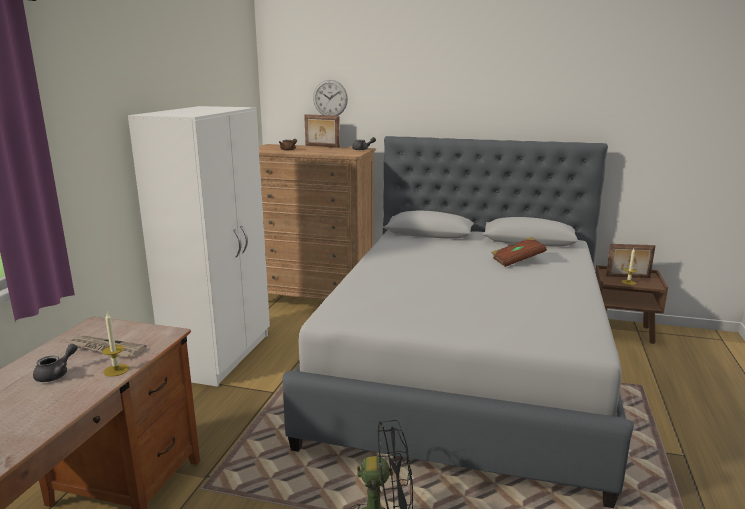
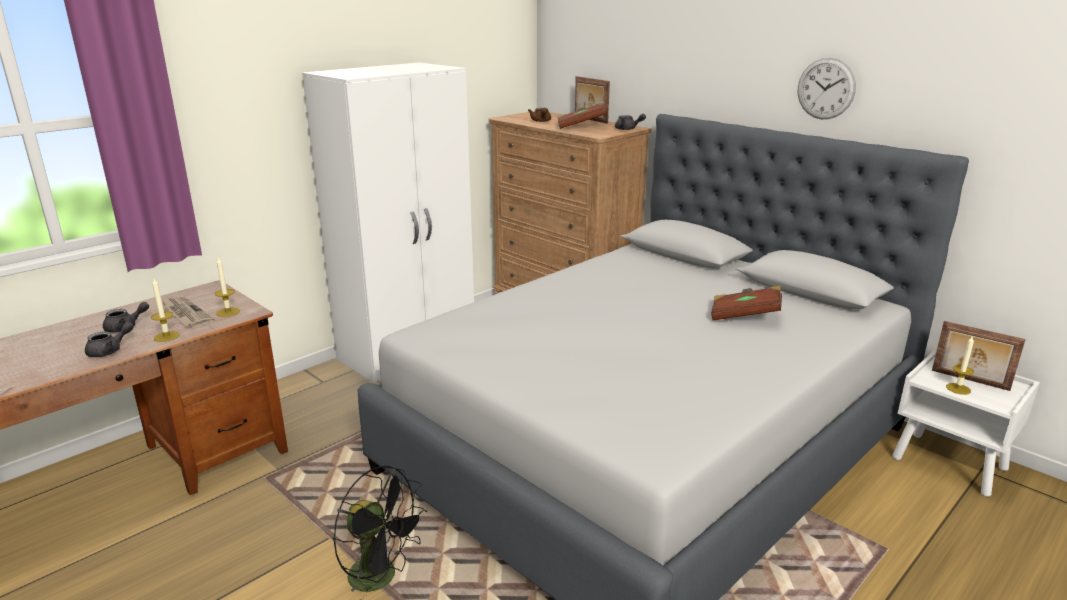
camera: 30 degrees right, 5 degrees up
wall clock [313,80,348,116] -> wall clock moved to [798,58,856,119]
brown nightstand [595,265,668,344] -> white nightstand [892,350,1040,497]
none -> grey teapot [85,322,134,357]
none -> candle [215,257,240,317]
none -> brown book [557,102,608,129]

